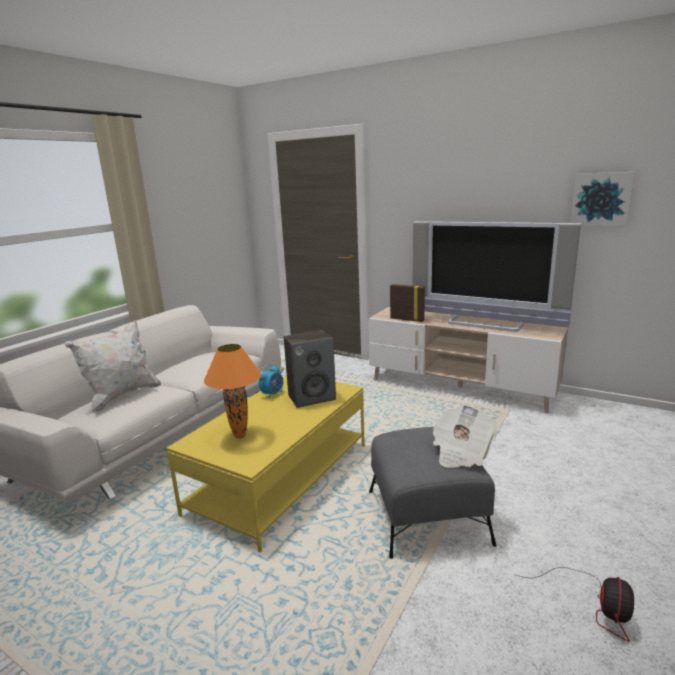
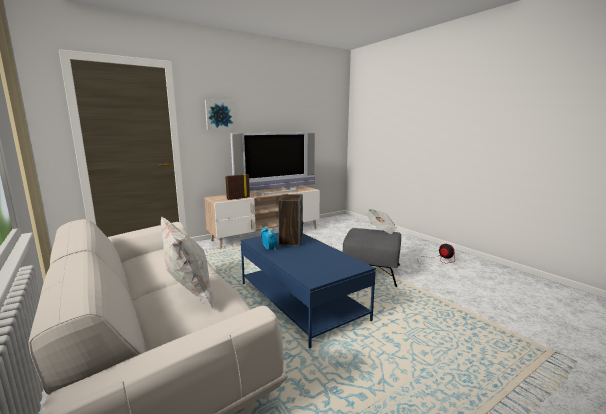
camera: 65 degrees left, 5 degrees down
yellow coffee table [166,375,365,553] -> blue coffee table [241,233,376,349]
orange table lamp [204,344,261,439] -> none
picture [570,172,635,226] -> picture moved to [205,100,235,130]

